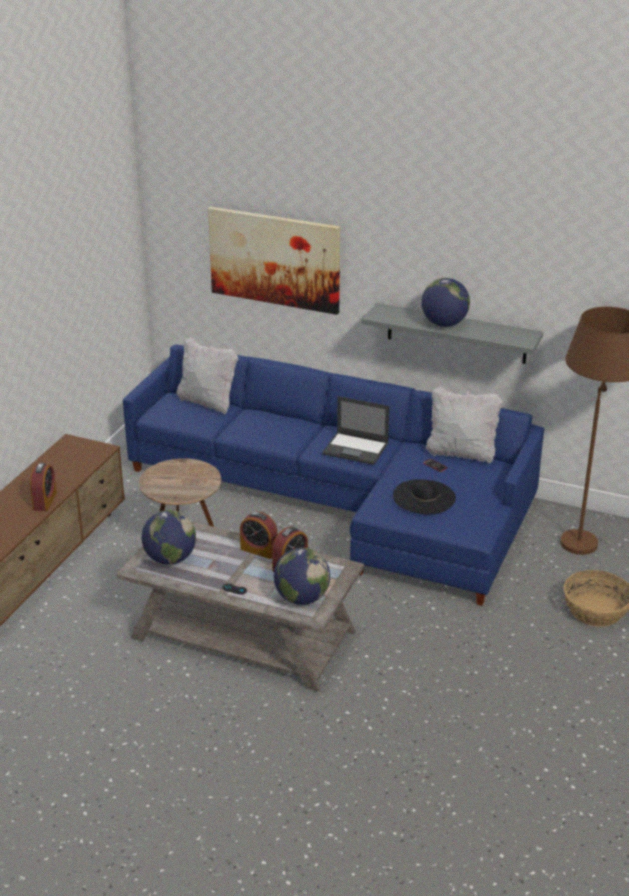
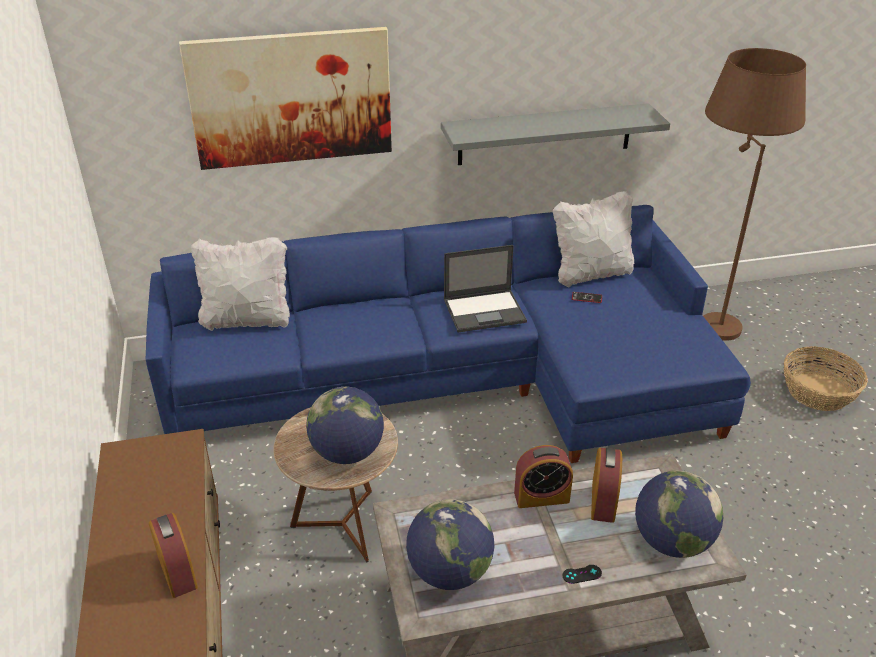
camera: 35 degrees left, 5 degrees up
black hat [393,479,456,514] -> none
globe [421,278,470,327] -> globe moved to [306,387,384,464]

